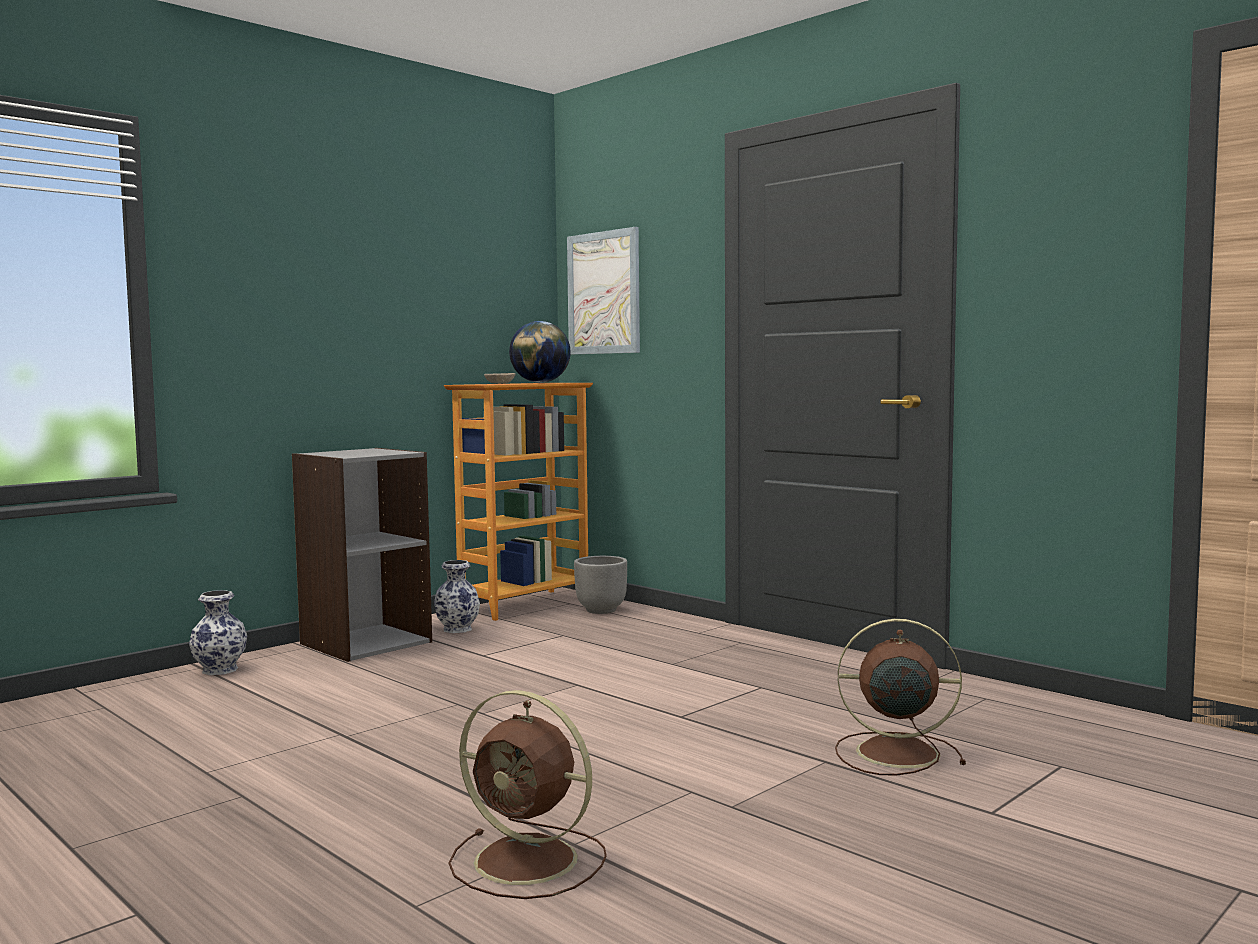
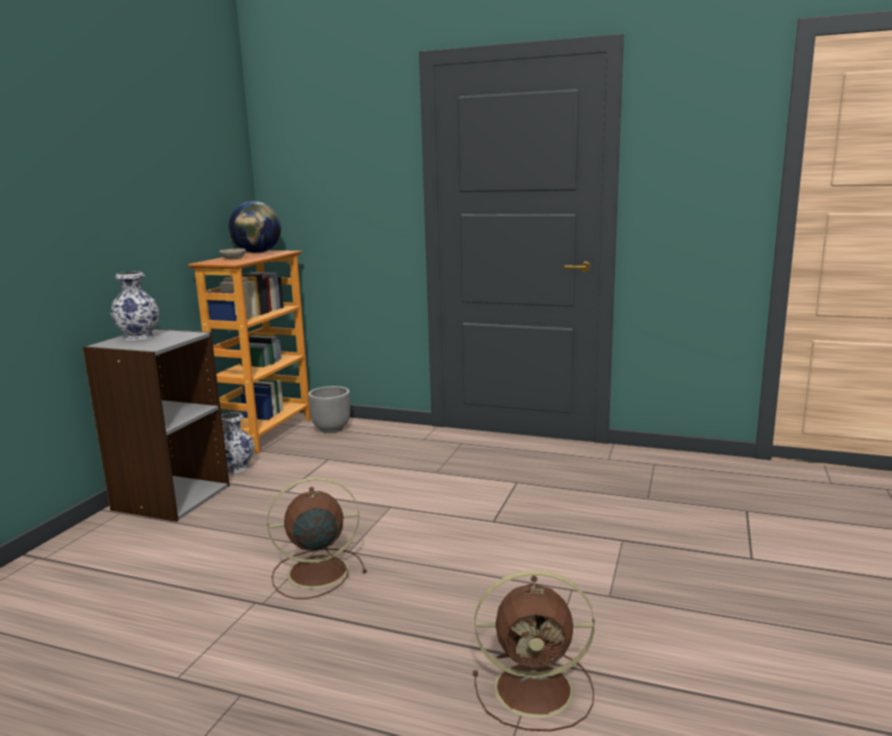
camera: 25 degrees left, 10 degrees up
vase [189,590,247,675] -> vase moved to [111,272,159,341]
picture [567,227,640,354] -> none
brown fan [835,619,966,776] -> brown fan moved to [267,477,367,599]

